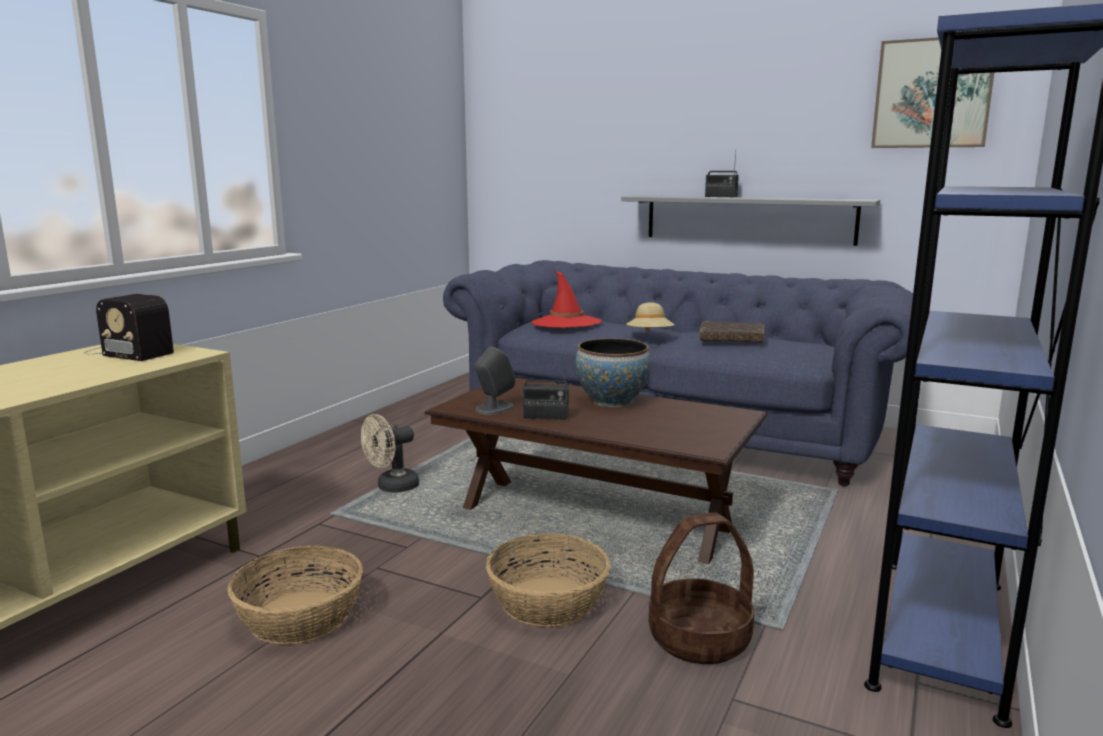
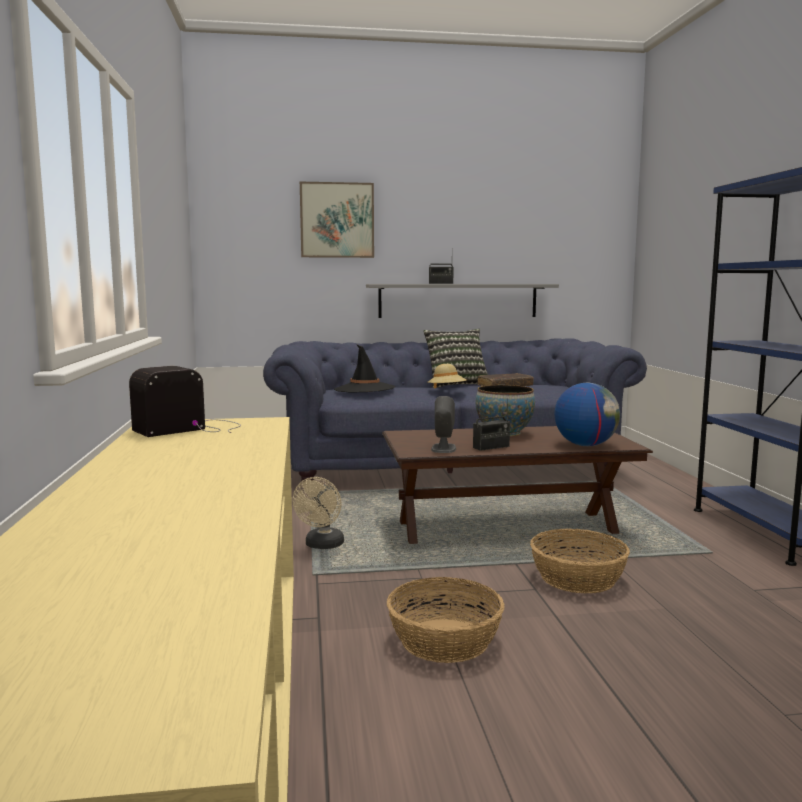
camera: 35 degrees left, 5 degrees down
radio [84,294,174,361] -> radio turned 150 degrees clockwise [129,366,241,437]
red hat [531,271,602,328] -> black hat [334,344,395,393]
basket [649,512,754,664] -> none
picture [871,37,995,148] -> picture moved to [300,182,374,258]
none -> pillow [423,329,488,388]
none -> globe [554,383,620,446]

